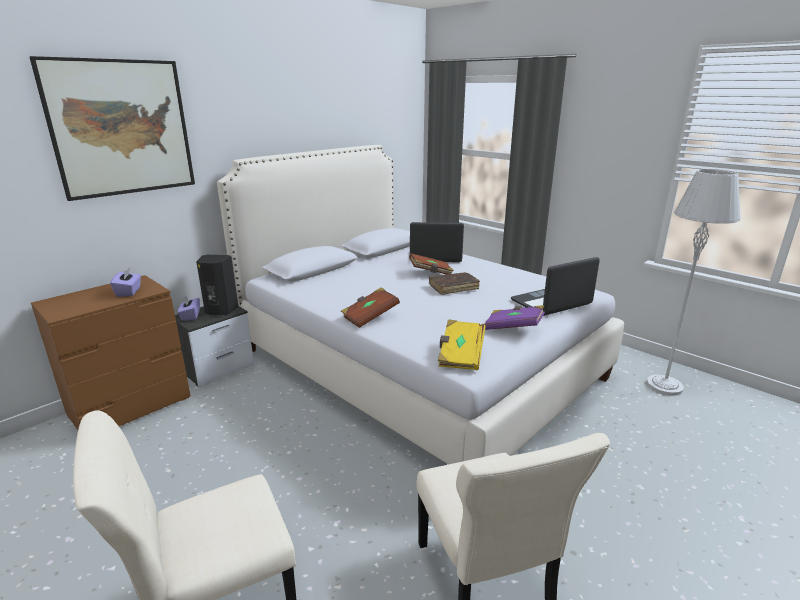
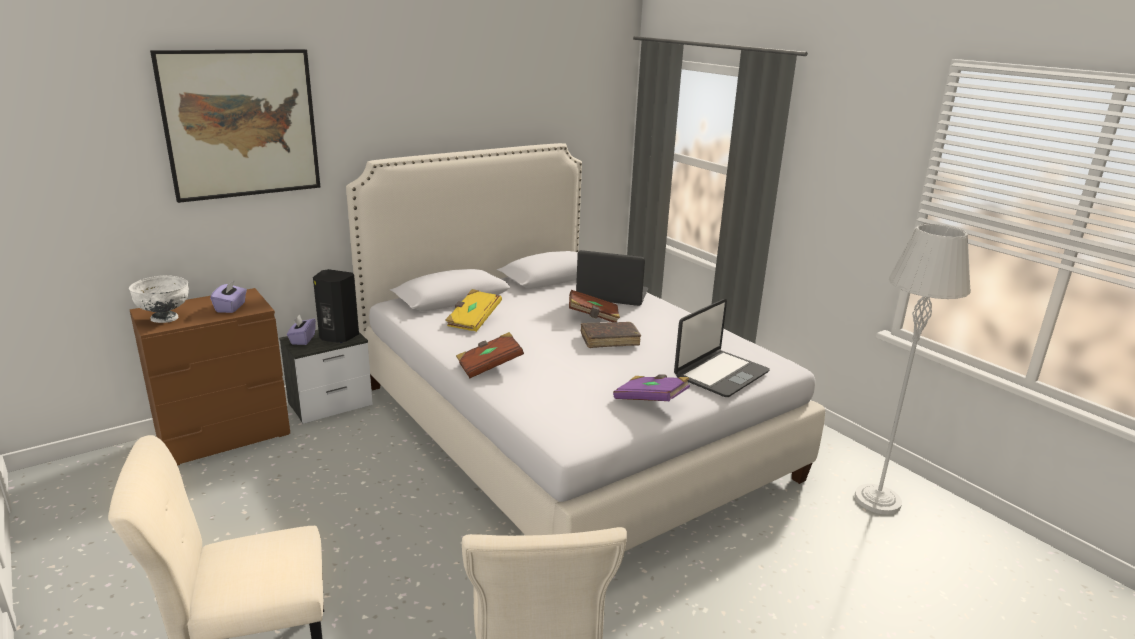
camera: 10 degrees right, 0 degrees up
yellow book [438,319,486,370] -> yellow book moved to [445,289,502,332]
laptop [511,257,600,316] -> laptop turned 150 degrees clockwise [674,299,770,397]
none -> white bowl [129,275,189,323]

